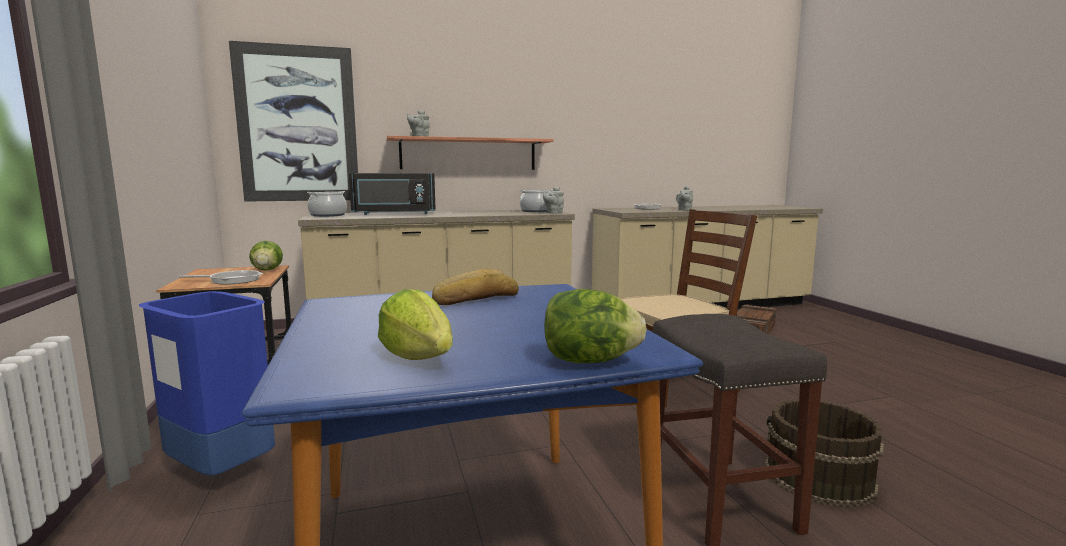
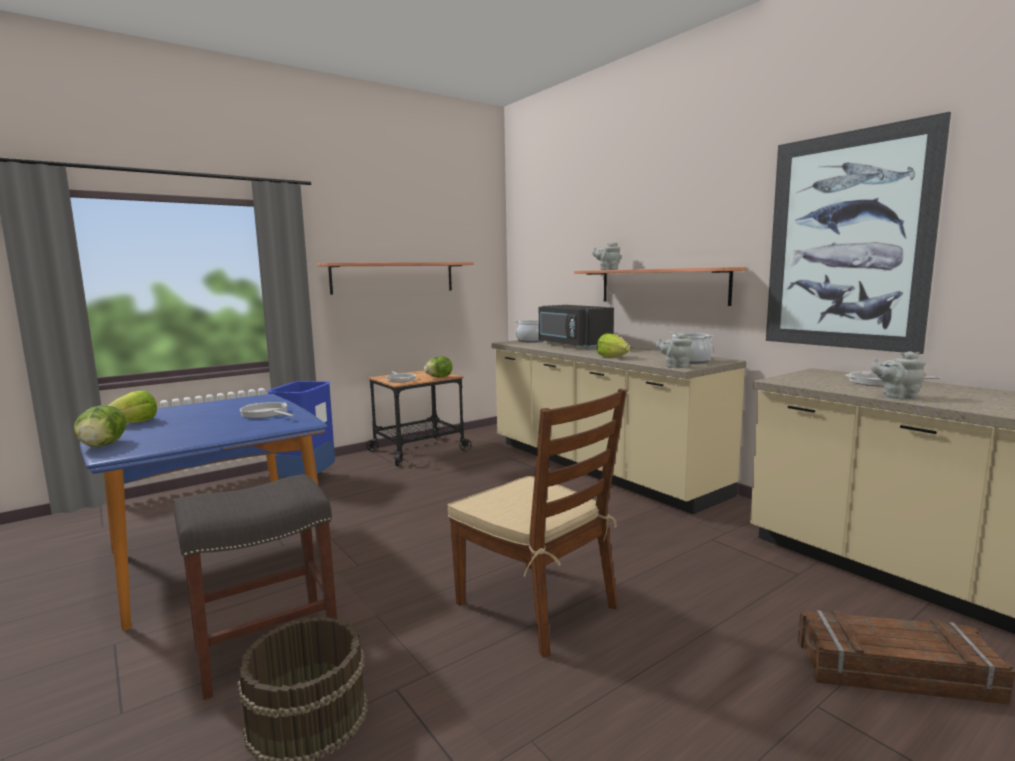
camera: 70 degrees right, 0 degrees up
picture [229,41,358,202] -> picture moved to [766,112,951,354]
bread [432,269,519,305] -> frying pan [240,402,295,418]
none -> shelf [317,262,474,295]
none -> lettuce [597,333,630,358]

